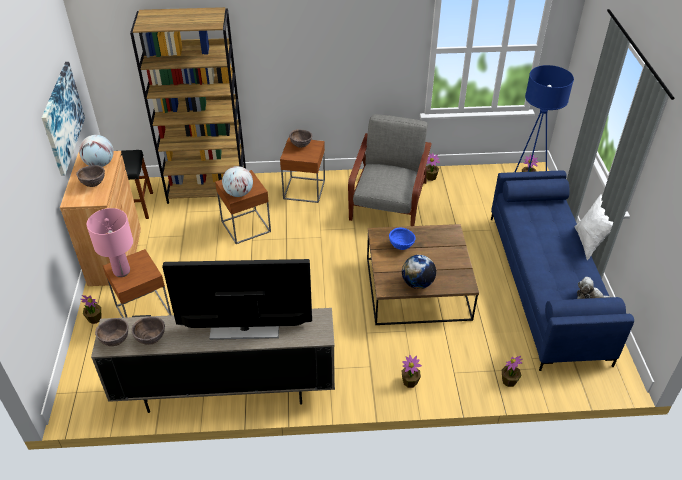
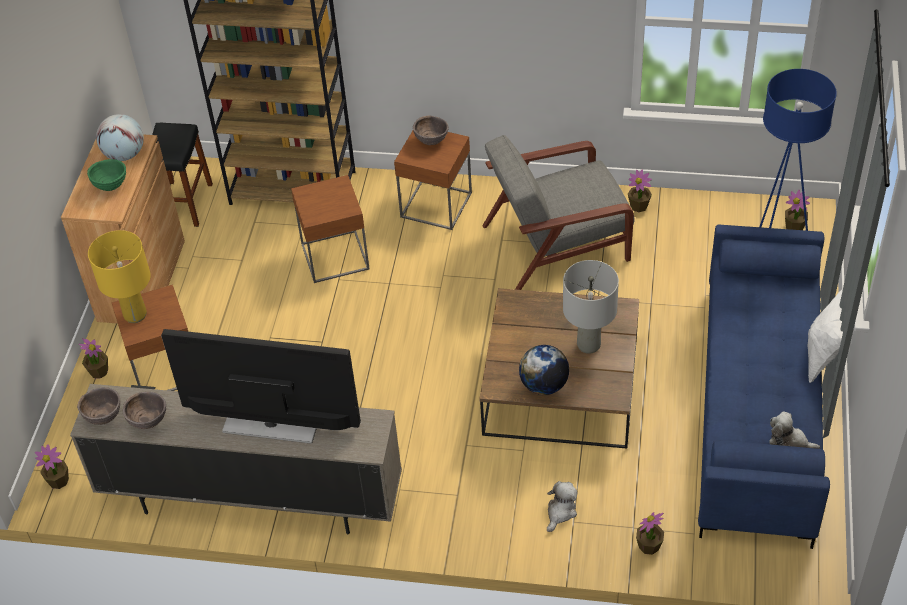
camera: 15 degrees right, 5 degrees up
picture [42,62,85,176] -> none
brown bowl [76,165,105,187] -> green bowl [87,159,126,191]
pink table lamp [87,208,133,277] -> yellow table lamp [88,230,151,323]
globe [222,166,253,197] -> none
grey armchair [348,114,432,226] -> grey armchair turned 135 degrees counterclockwise [482,135,635,290]
blue bowl [389,228,416,250] -> none
potted plant [402,355,422,388] -> potted plant moved to [35,444,69,489]
none -> plush toy [547,481,578,532]
none -> grey table lamp [563,260,619,354]

